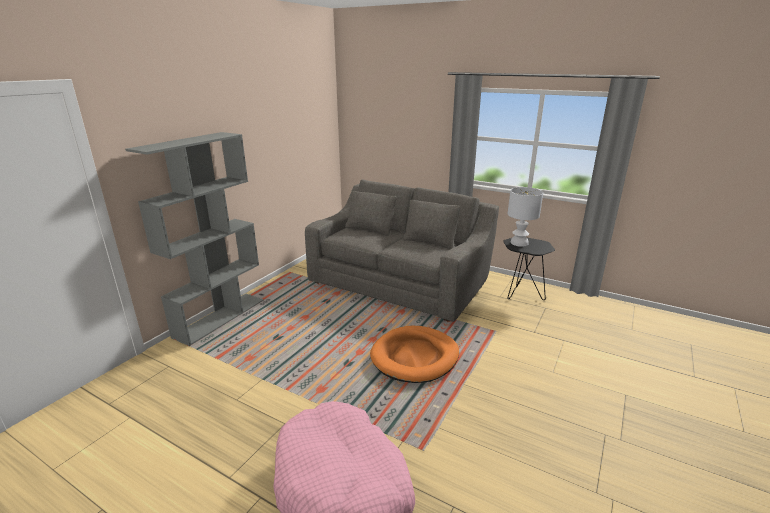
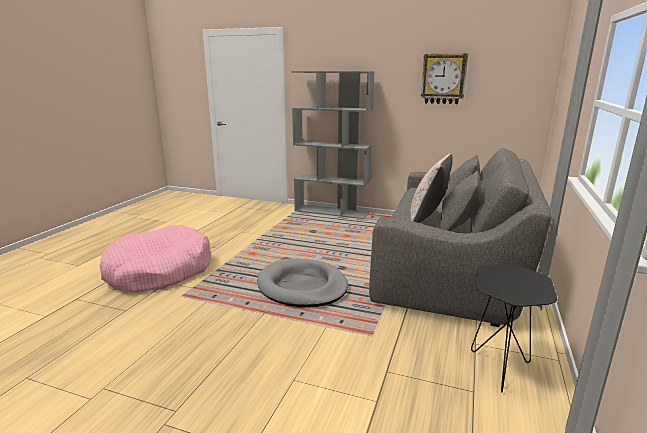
camera: 80 degrees right, 5 degrees down
orange dog bed [370,326,459,383] -> grey dog bed [257,258,348,308]
white table lamp [508,187,543,247] -> none
none -> beige pillow [410,153,452,223]
none -> wall clock [421,53,468,104]

